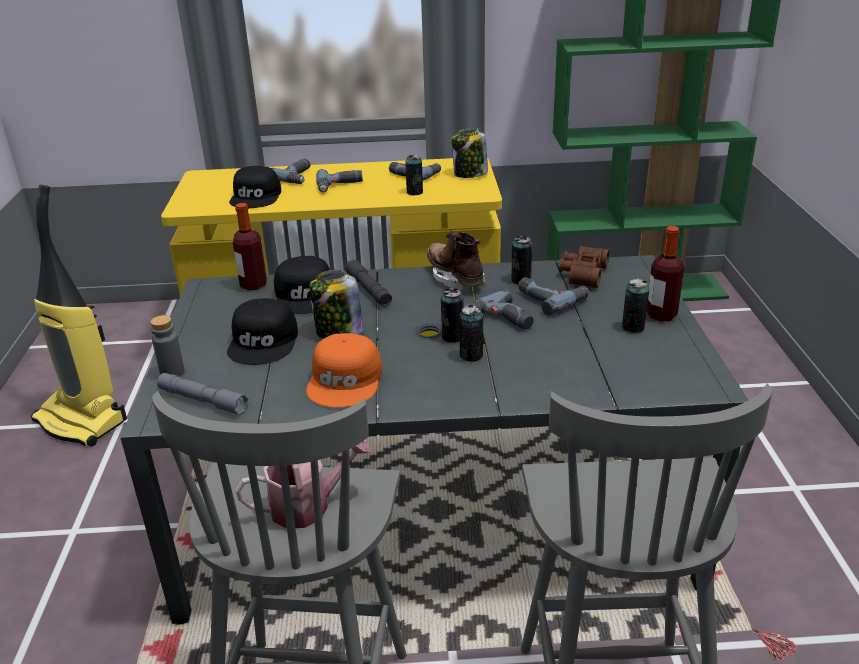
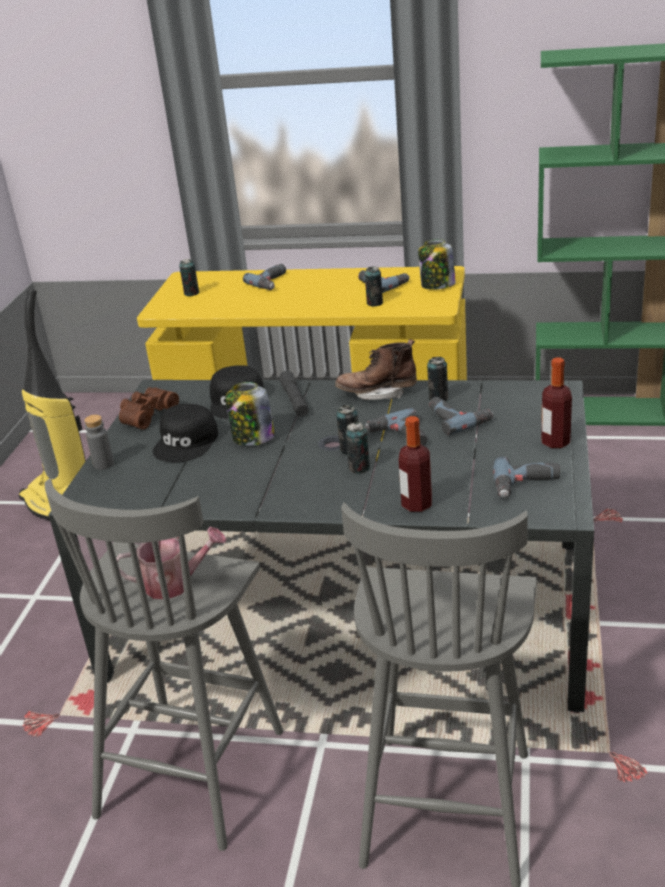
camera: 15 degrees right, 0 degrees up
grey flashlight [157,373,249,415] -> none
black cap [229,166,281,208] -> none
bottle [233,203,267,291] -> bottle moved to [399,416,432,512]
orange cap [306,333,382,408] -> none
power drill [316,169,363,192] -> power drill moved to [493,456,560,498]
brown boot [427,230,486,290] -> brown boot turned 75 degrees counterclockwise [335,339,417,400]
brown binoculars [559,246,609,288] -> brown binoculars moved to [119,387,179,430]
can [622,279,649,333] -> can moved to [179,259,199,296]

